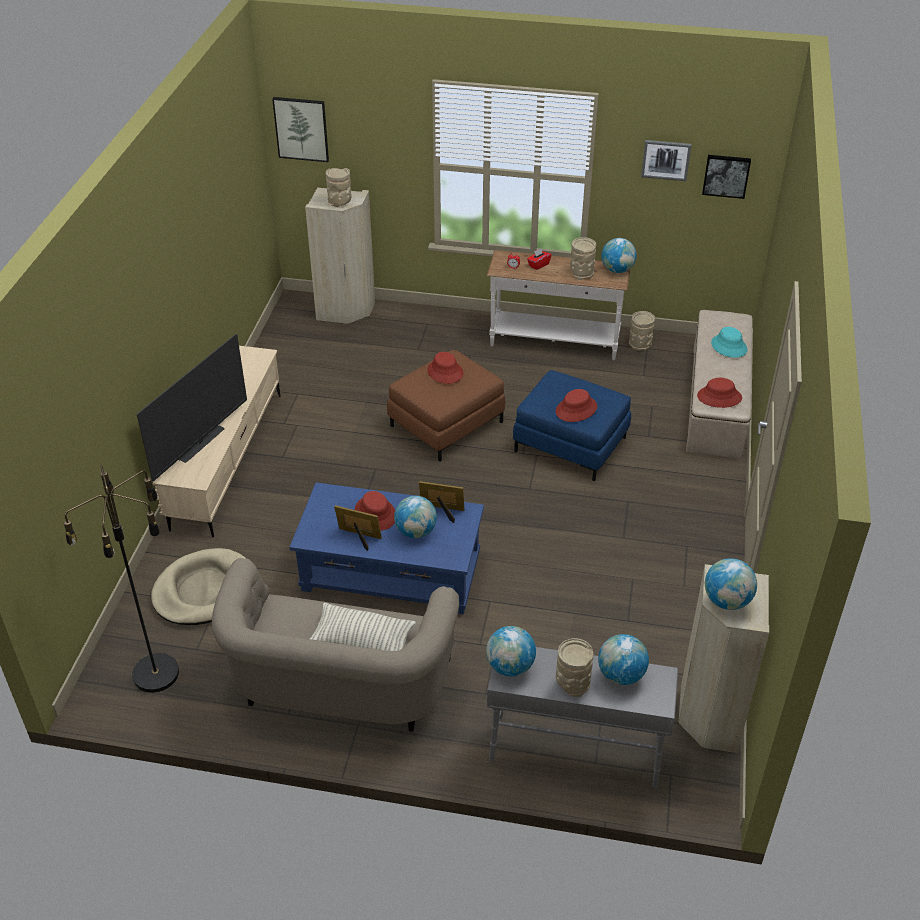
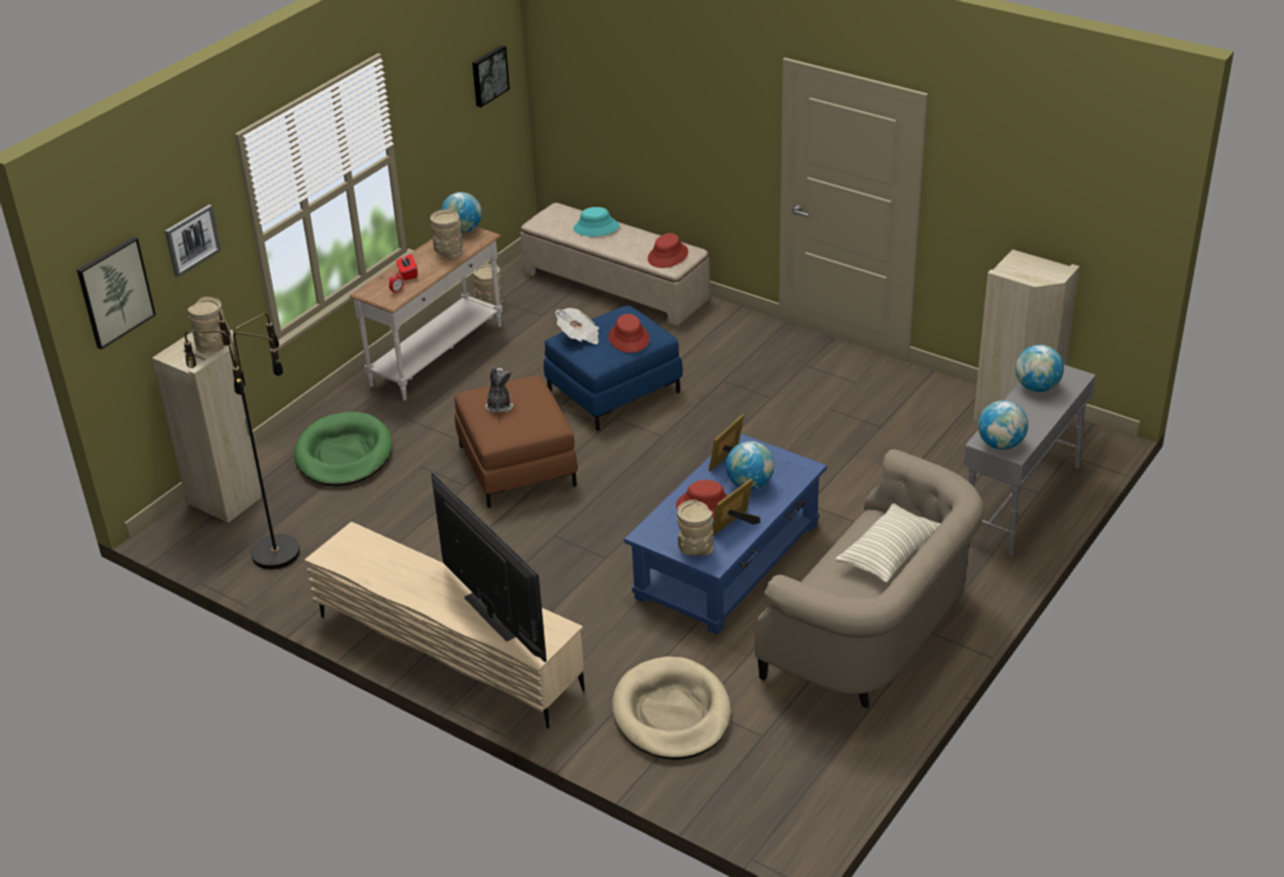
camera: 65 degrees left, 5 degrees down
floor lamp [64,465,179,693] -> floor lamp moved to [184,310,300,569]
red hat [427,352,463,384] -> plush toy [485,367,514,413]
beige vase [556,638,593,697] -> beige vase moved to [677,500,713,556]
picture [641,140,692,181] -> picture moved to [165,205,221,277]
globe [705,558,757,610] -> none
none -> green dog bed [294,412,392,486]
none -> newspaper [555,308,599,344]

